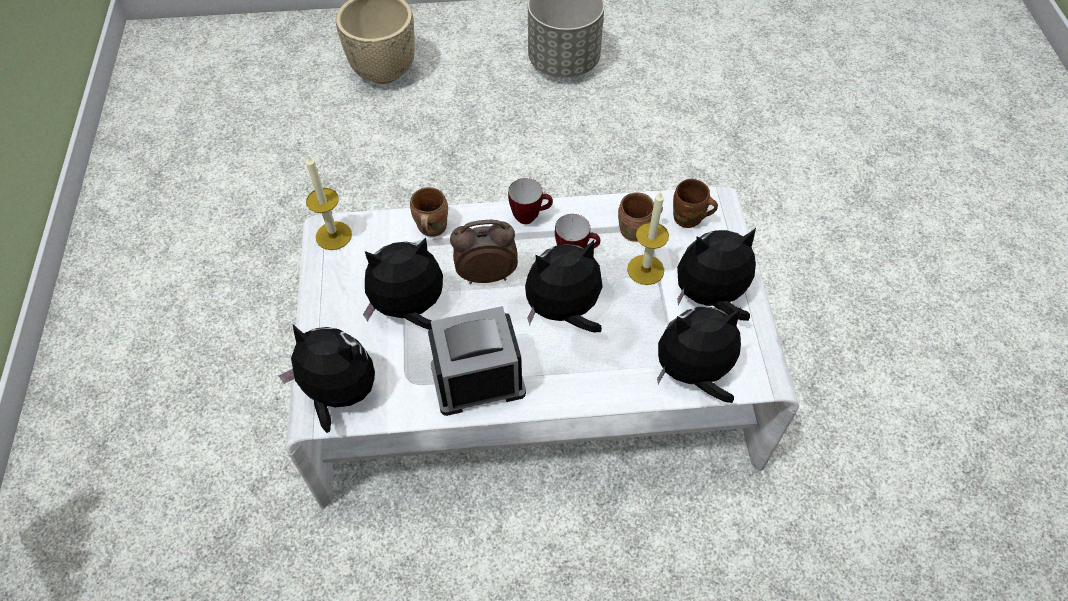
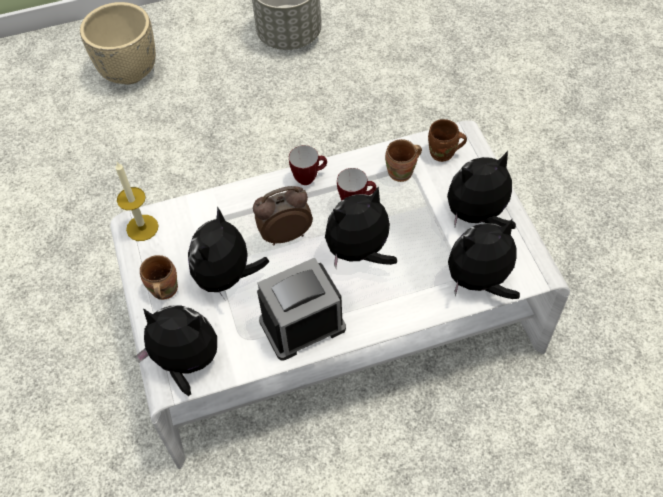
camera: 10 degrees left, 0 degrees up
plush toy [363,238,443,330] -> plush toy turned 45 degrees counterclockwise [188,206,270,298]
brown mug [410,187,448,237] -> brown mug moved to [140,255,178,300]
candle [627,191,669,285] -> none

